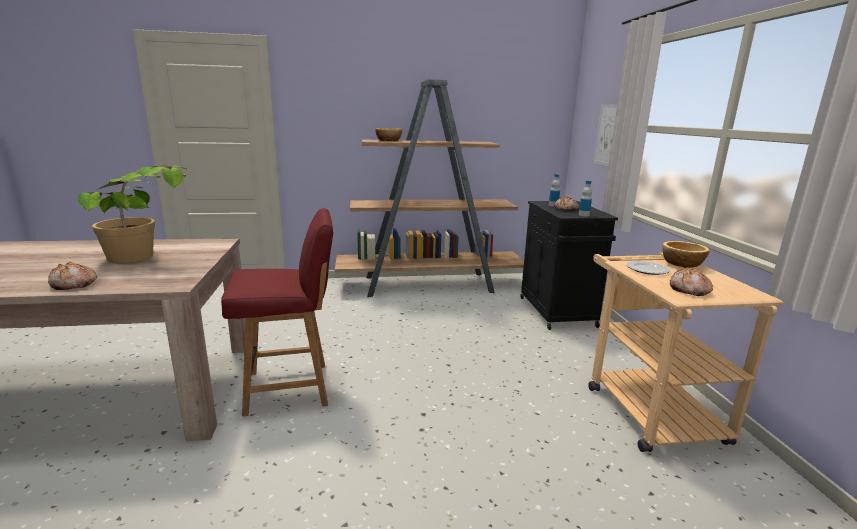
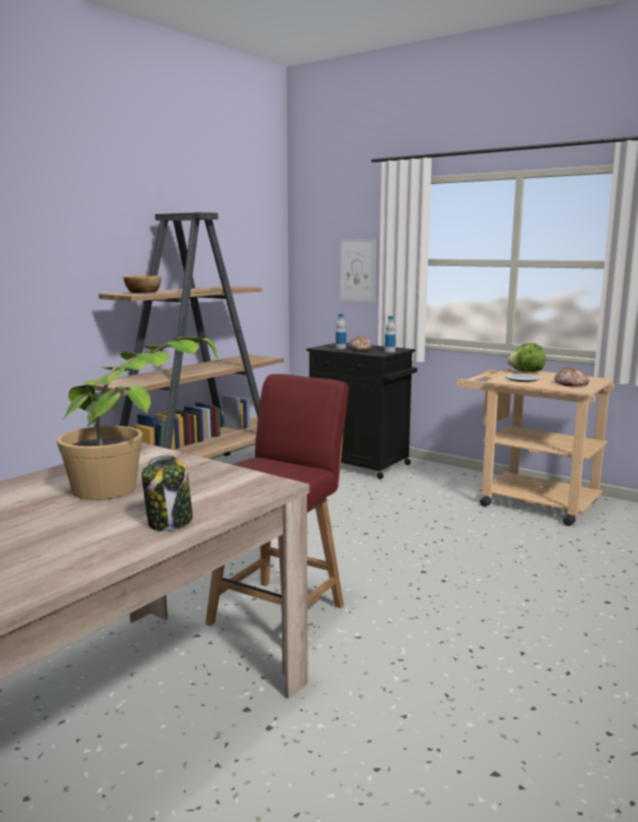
camera: 45 degrees left, 5 degrees down
bread [48,262,97,290] -> jar [142,455,193,531]
bowl [662,241,710,268] -> lettuce [507,343,545,372]

